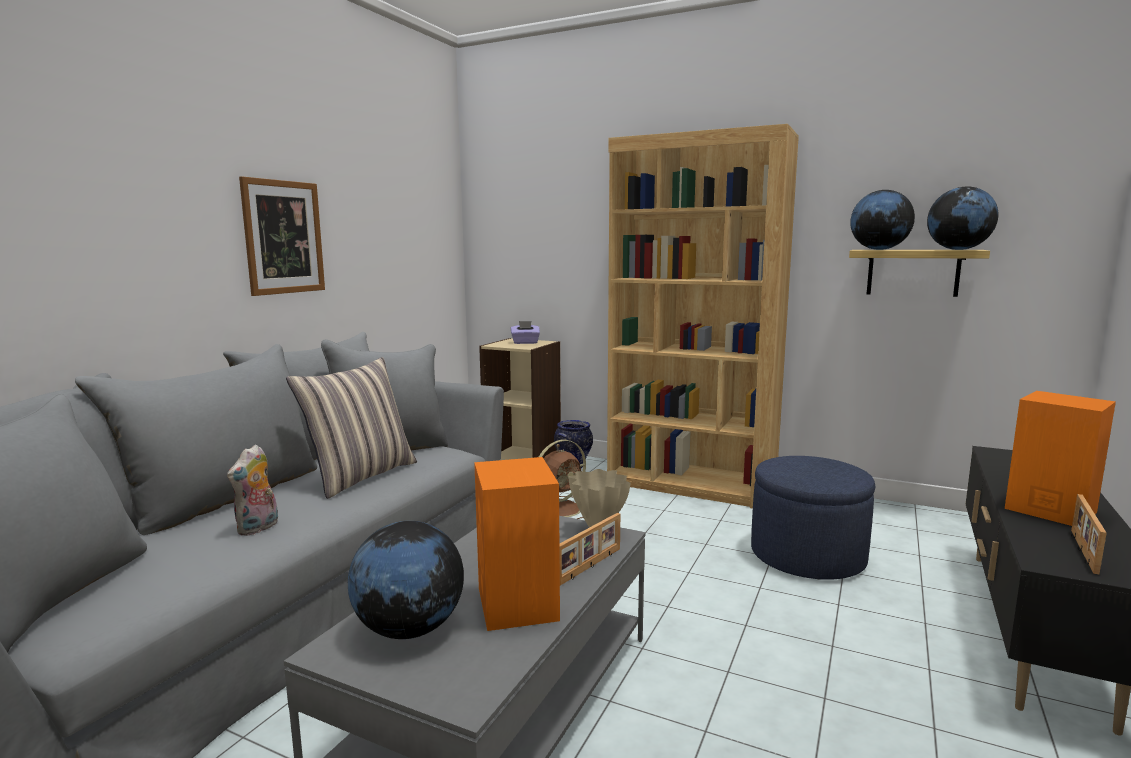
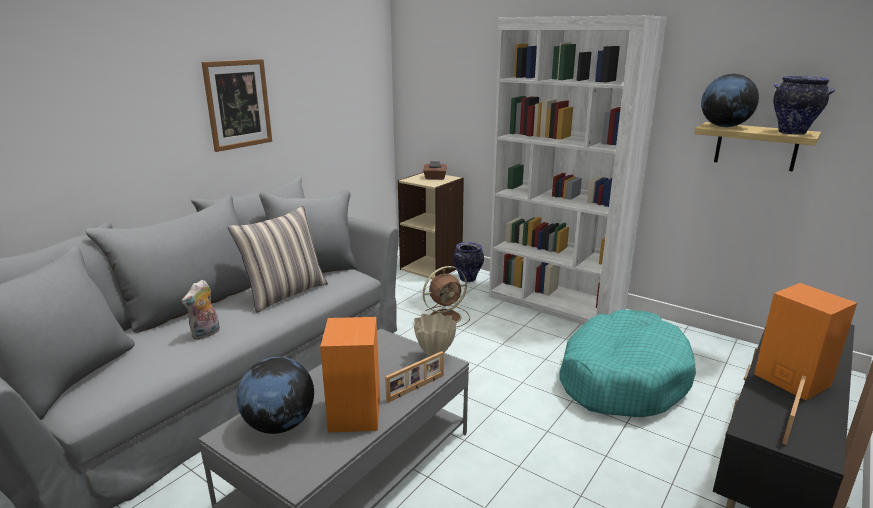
camera: 10 degrees right, 10 degrees up
purple tissue box [511,321,540,344] -> brown tissue box [423,161,447,180]
brown bookcase [607,124,799,509] -> white bookcase [489,15,667,325]
blue ottoman [751,456,875,580] -> turquoise dog bed [560,310,696,417]
globe [927,187,998,250] -> vase [773,76,835,135]

